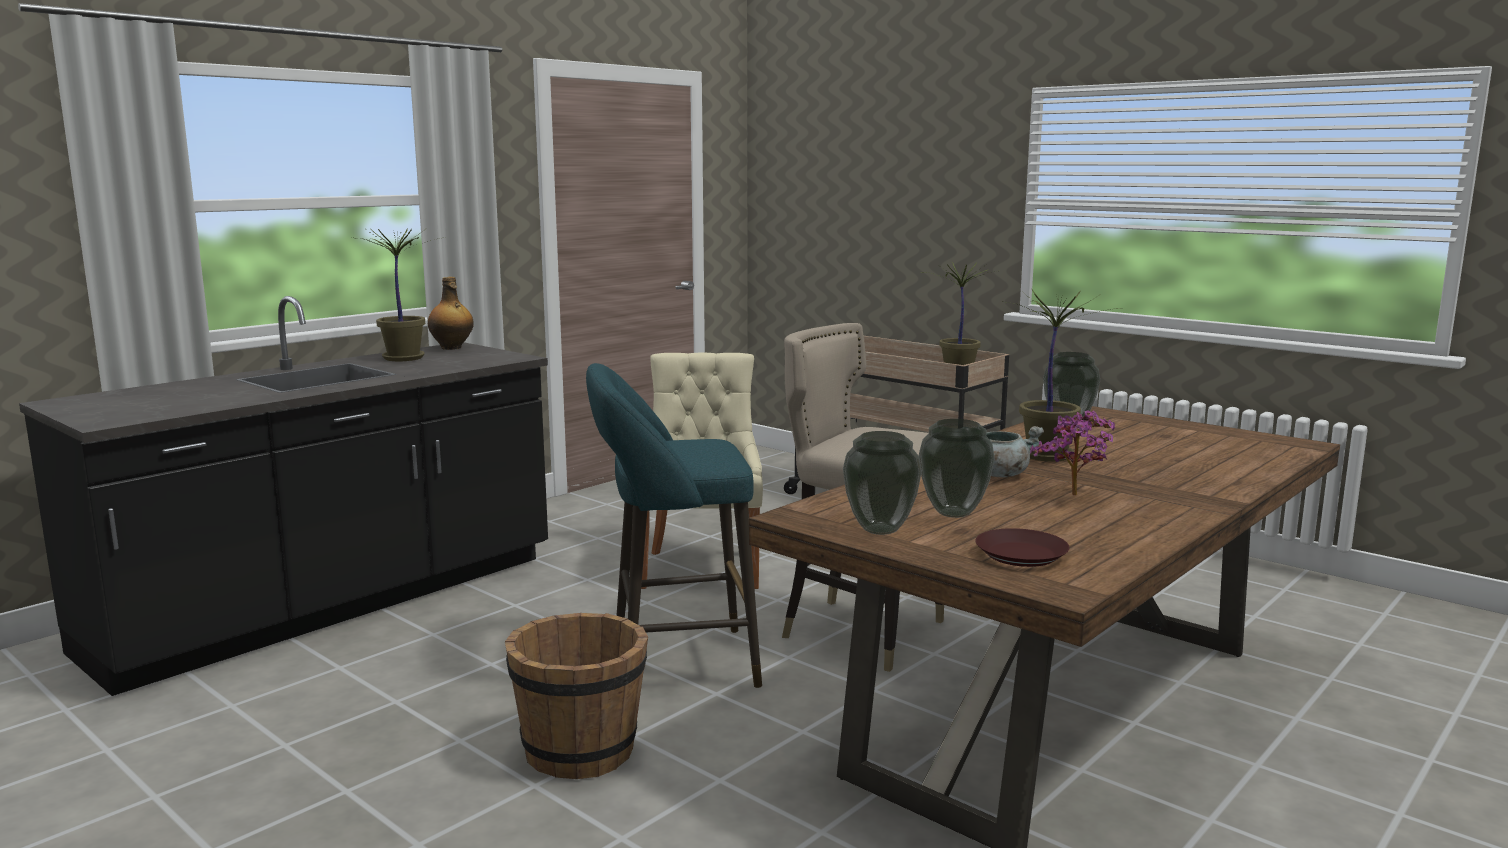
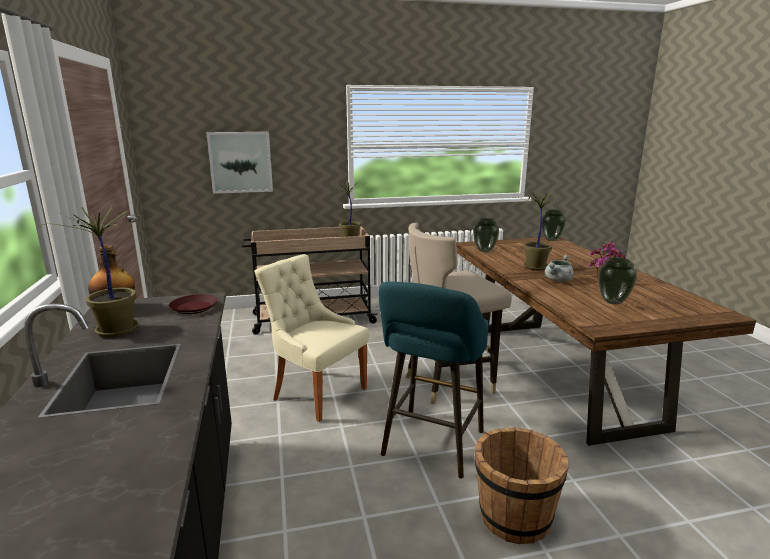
camera: 55 degrees left, 5 degrees up
vase [843,431,922,535] -> vase moved to [542,210,566,241]
brown plate [975,528,1070,567] -> brown plate moved to [169,294,218,314]
none -> picture [206,132,273,194]

